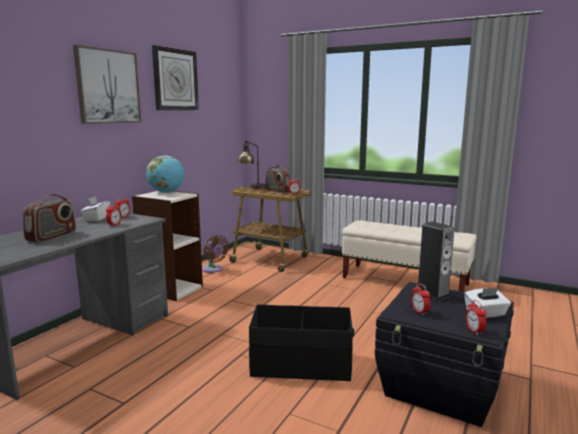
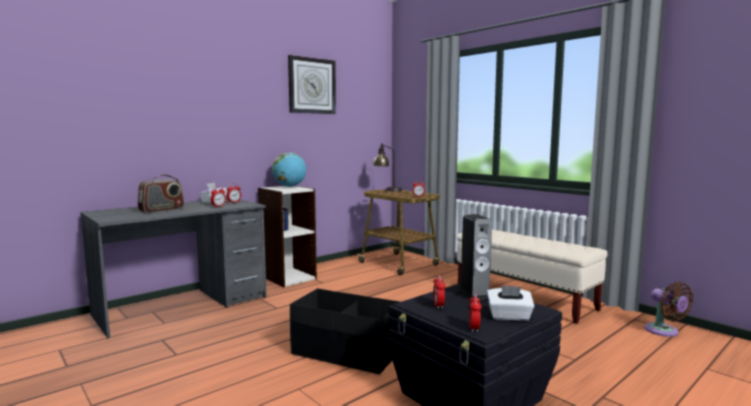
camera: 20 degrees right, 5 degrees down
picture [73,45,141,124] -> none
brown fan [202,235,229,273] -> brown fan moved to [644,282,694,337]
radio [265,166,290,193] -> none

